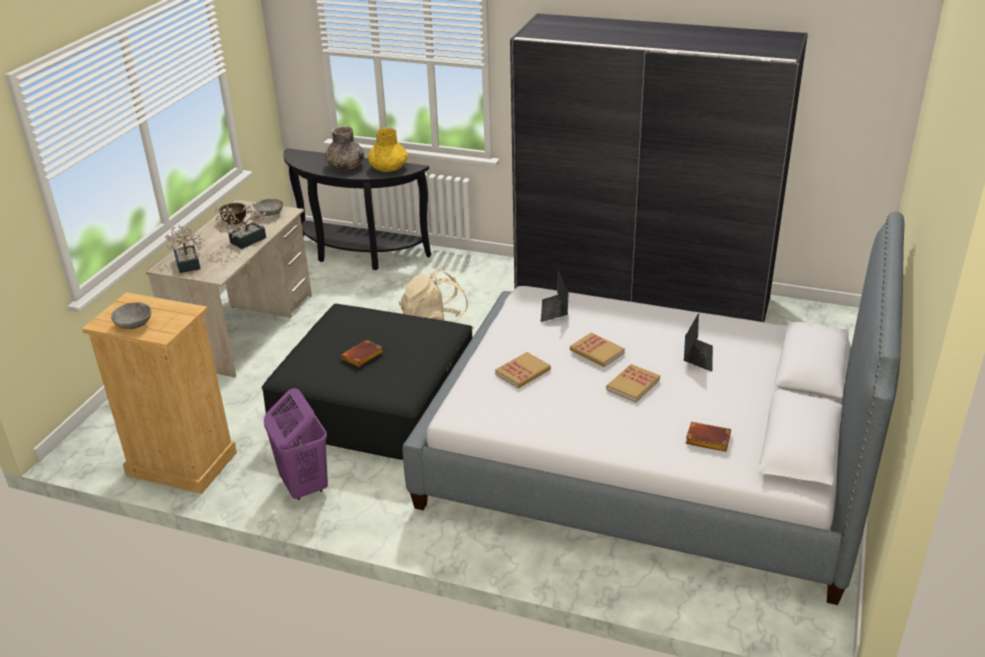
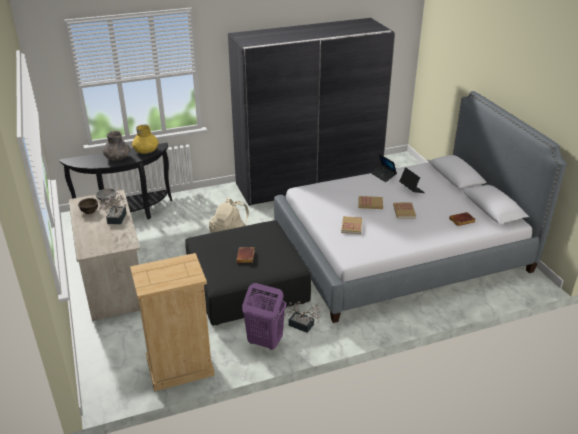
camera: 40 degrees left, 0 degrees up
grey bowl [111,302,151,329] -> none
potted plant [165,226,205,273] -> potted plant moved to [284,301,322,333]
laptop [541,270,568,322] -> laptop moved to [371,154,397,182]

